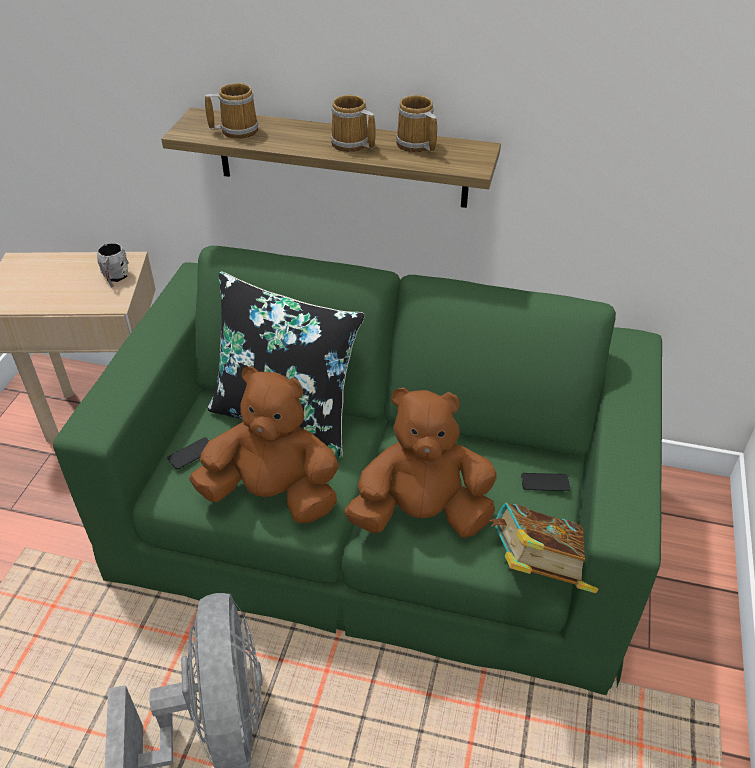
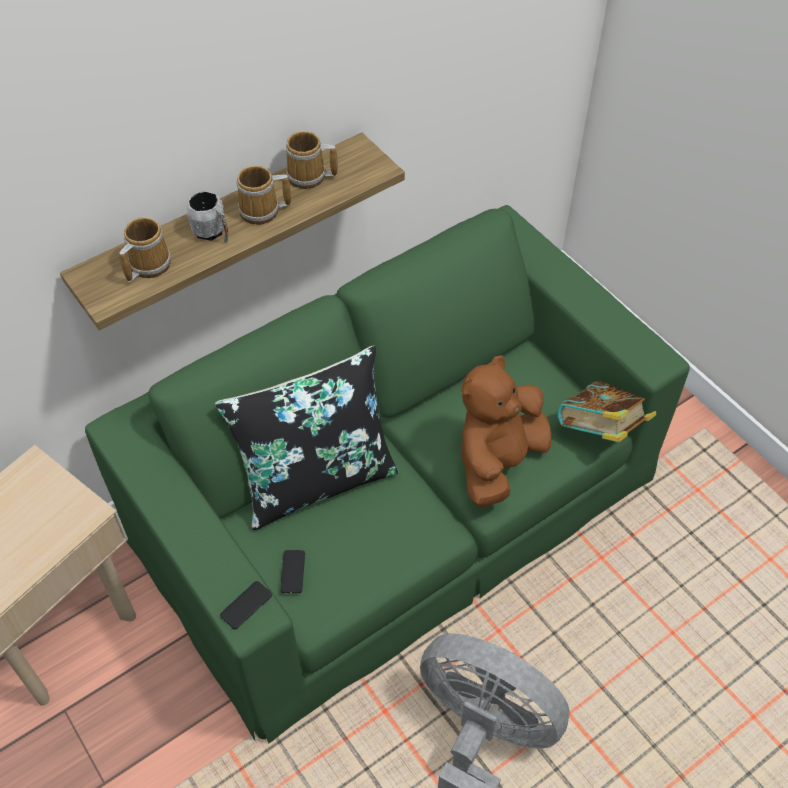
camera: 50 degrees left, 10 degrees up
grey mug [97,243,129,287] -> grey mug moved to [187,191,228,243]
brown plush toy [189,366,339,523] -> none
phone [521,473,570,491] -> phone moved to [220,581,272,629]

